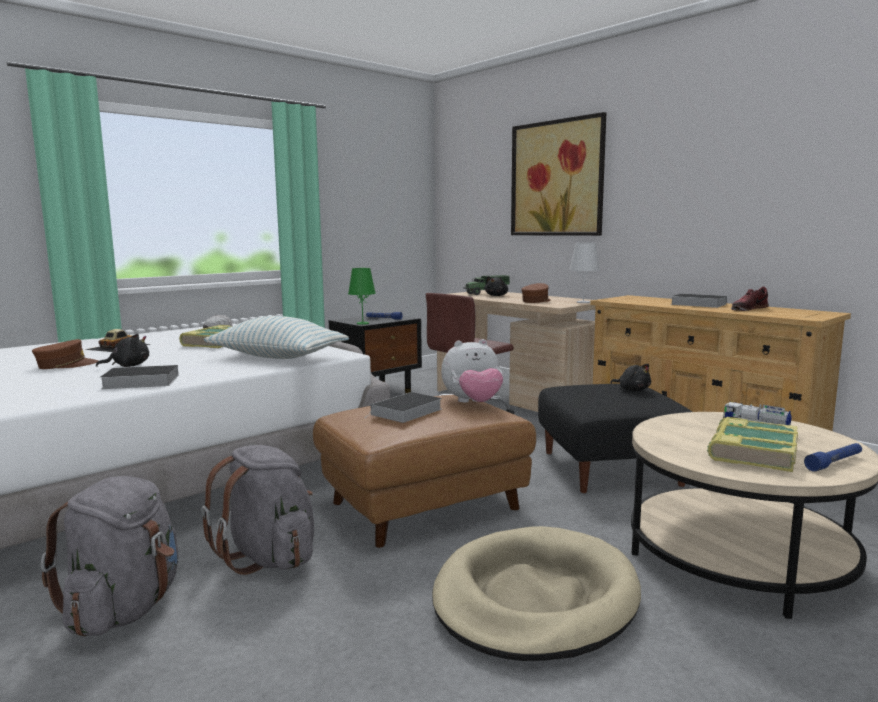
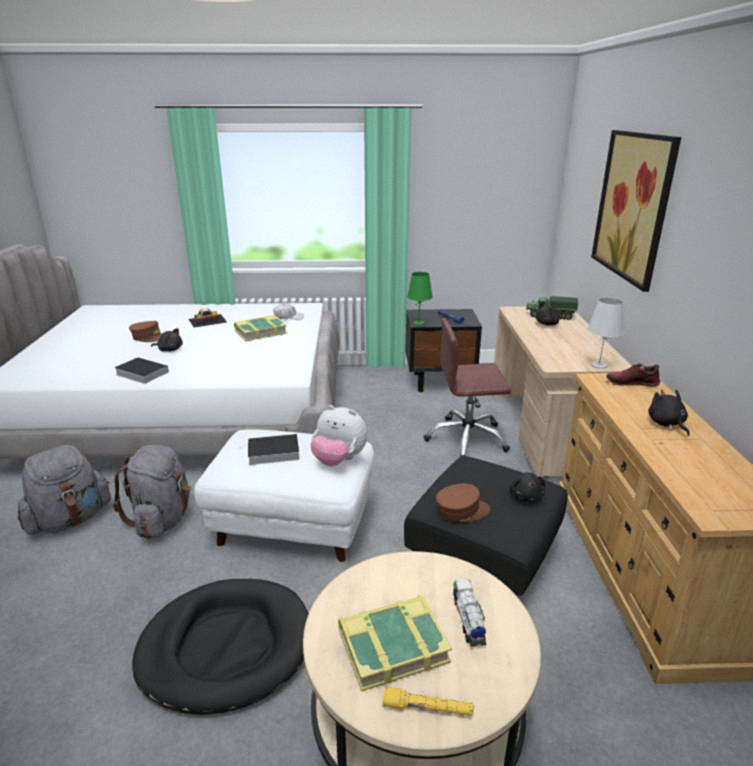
camera: 40 degrees right, 15 degrees up
pillow [204,316,349,359] -> none
brown ottoman [313,395,536,548] -> white ottoman [194,429,375,562]
beige dog bed [432,526,641,661] -> black dog bed [132,579,309,715]
brown cap [521,283,551,303] -> brown cap moved to [436,484,490,522]
book [670,294,727,308] -> black plush toy [648,389,689,436]
shoe [731,287,769,311] -> shoe moved to [606,363,660,386]
blue flashlight [804,443,862,472] -> yellow flashlight [382,686,474,716]

